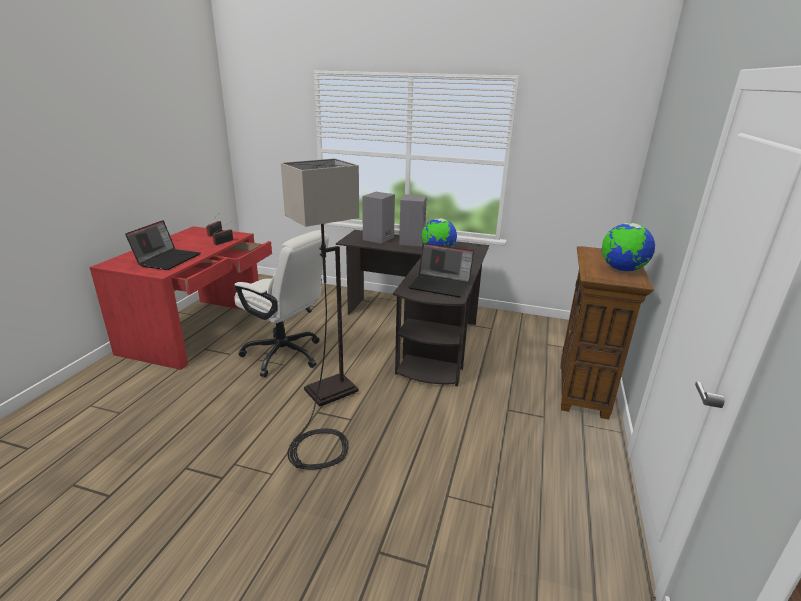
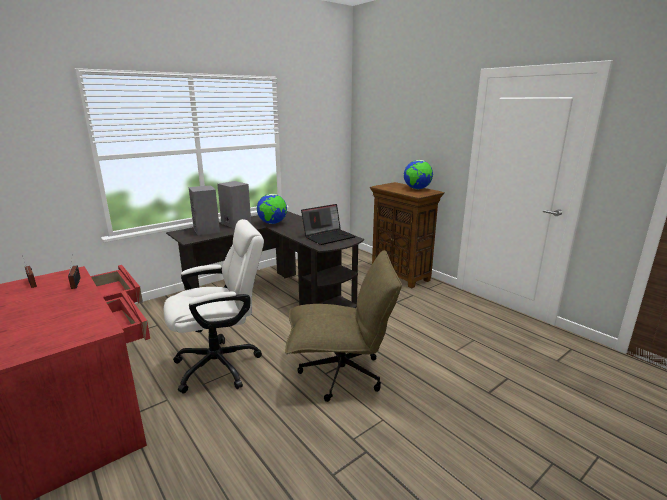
camera: 55 degrees left, 5 degrees down
laptop [125,220,200,270] -> none
floor lamp [281,158,359,471] -> beige office chair [285,250,402,402]

